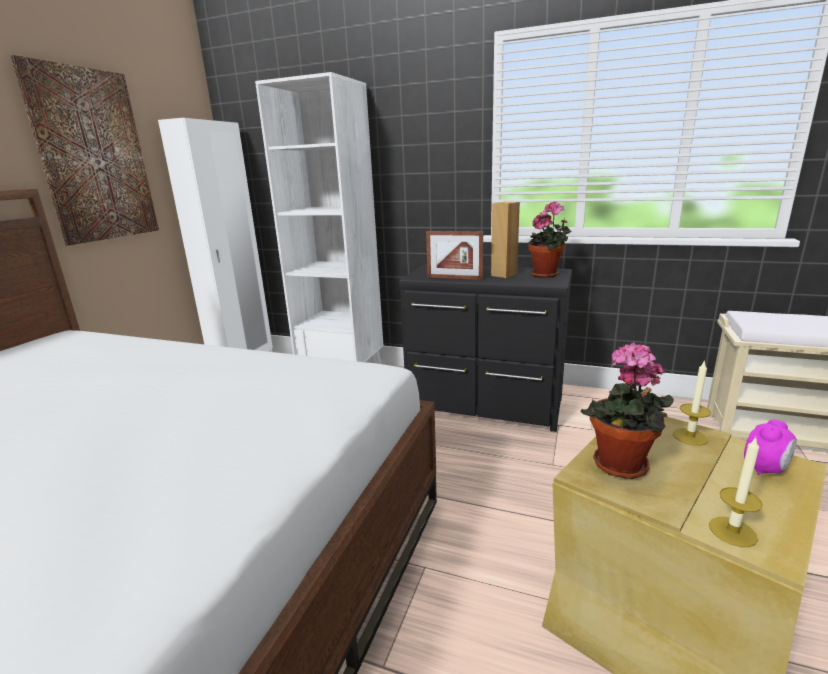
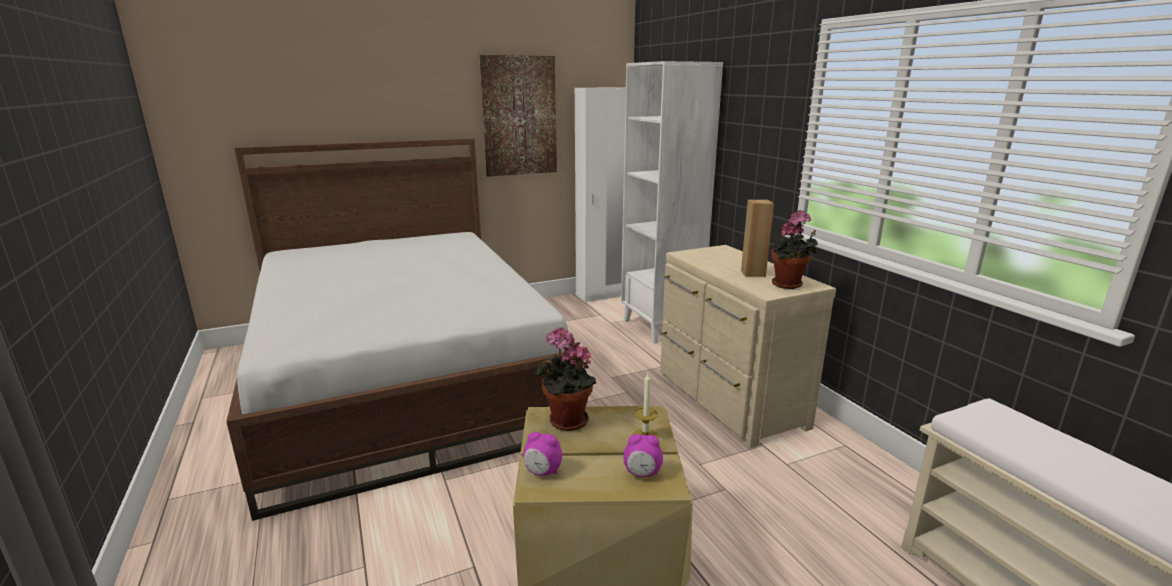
camera: 45 degrees right, 0 degrees up
black dresser [399,264,572,432] -> beige dresser [660,245,836,448]
picture frame [426,231,483,280] -> none
candle [709,437,763,547] -> alarm clock [523,432,562,476]

